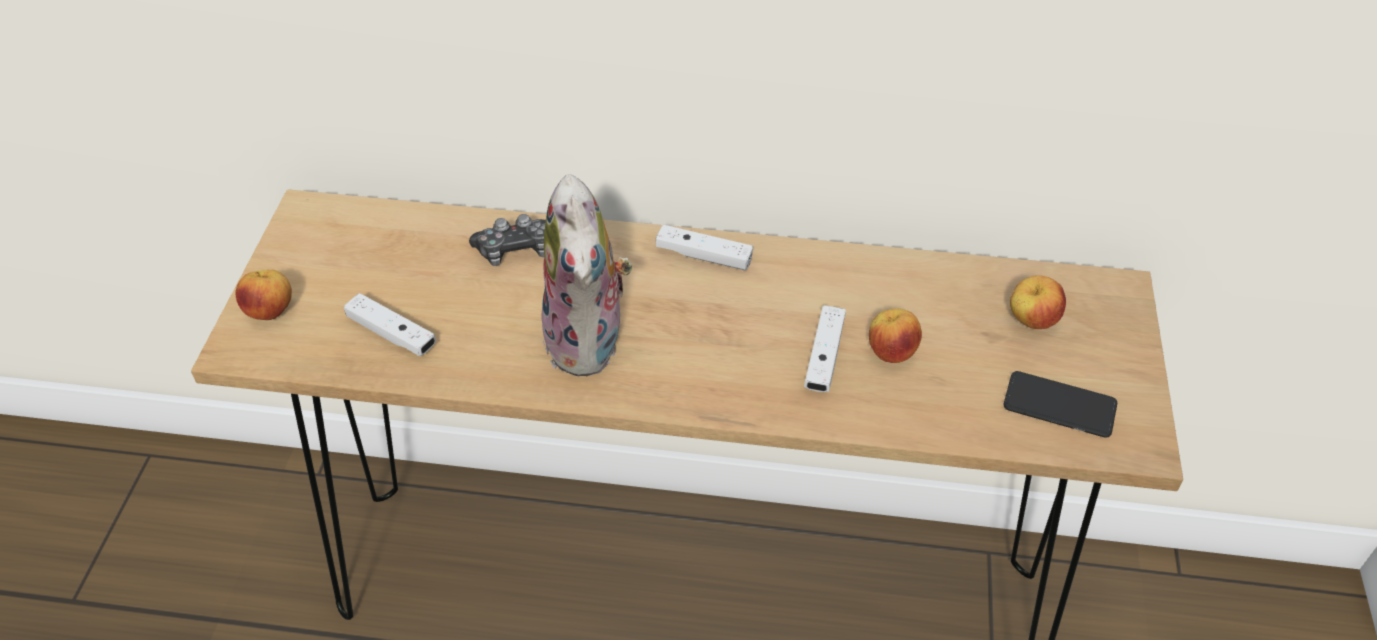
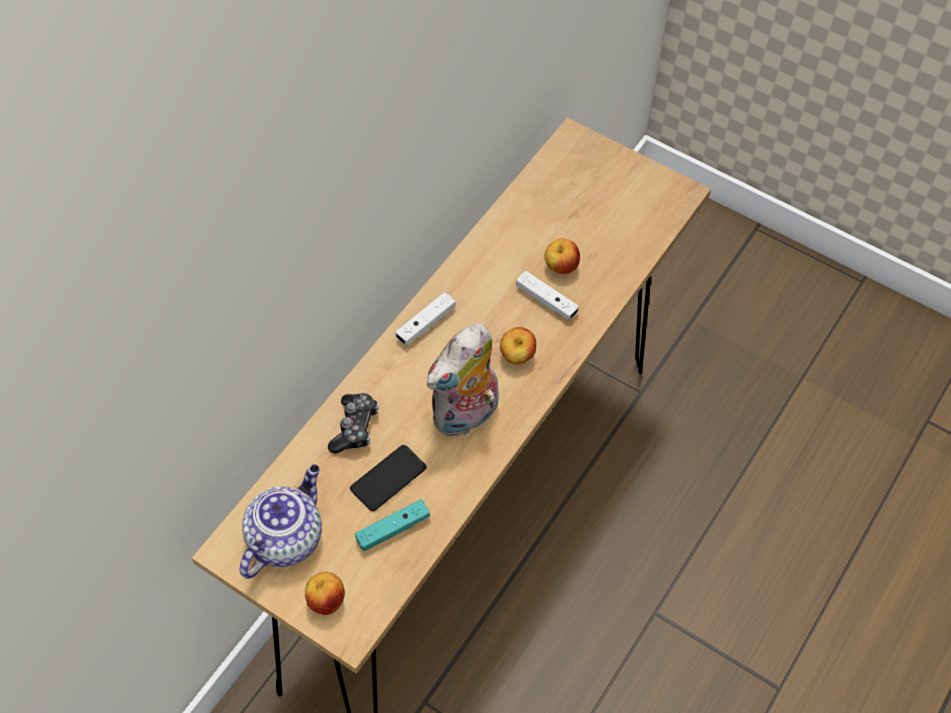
camera: 65 degrees left, 10 degrees up
white game controller [344,293,436,356] -> turquoise game controller [355,499,430,551]
plush toy [541,174,633,376] -> plush toy turned 120 degrees clockwise [427,324,499,436]
phone [1004,371,1117,438] -> phone moved to [350,445,426,511]
apple [1010,275,1066,329] -> apple moved to [500,327,536,365]
none -> teapot [240,464,322,579]

